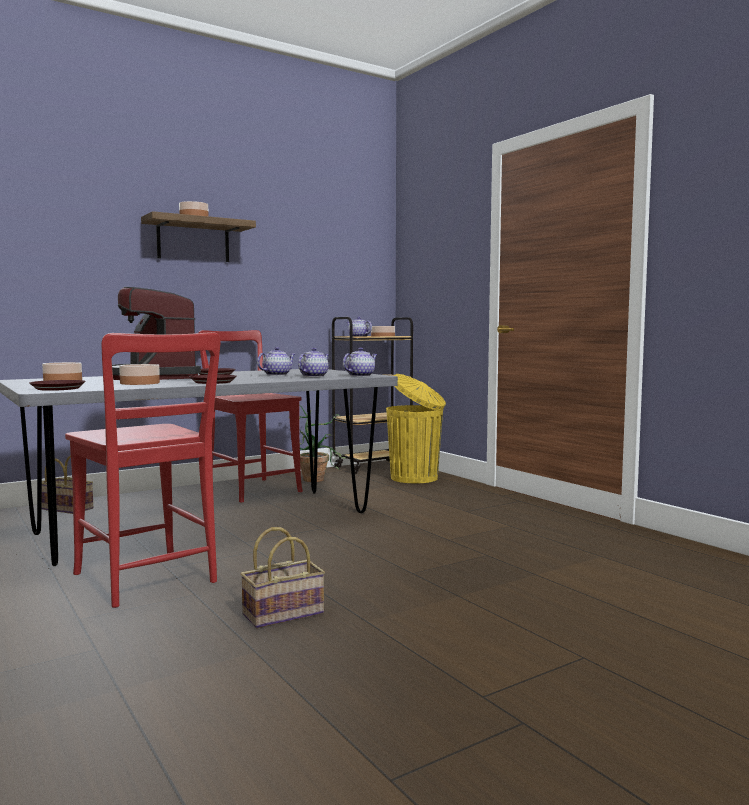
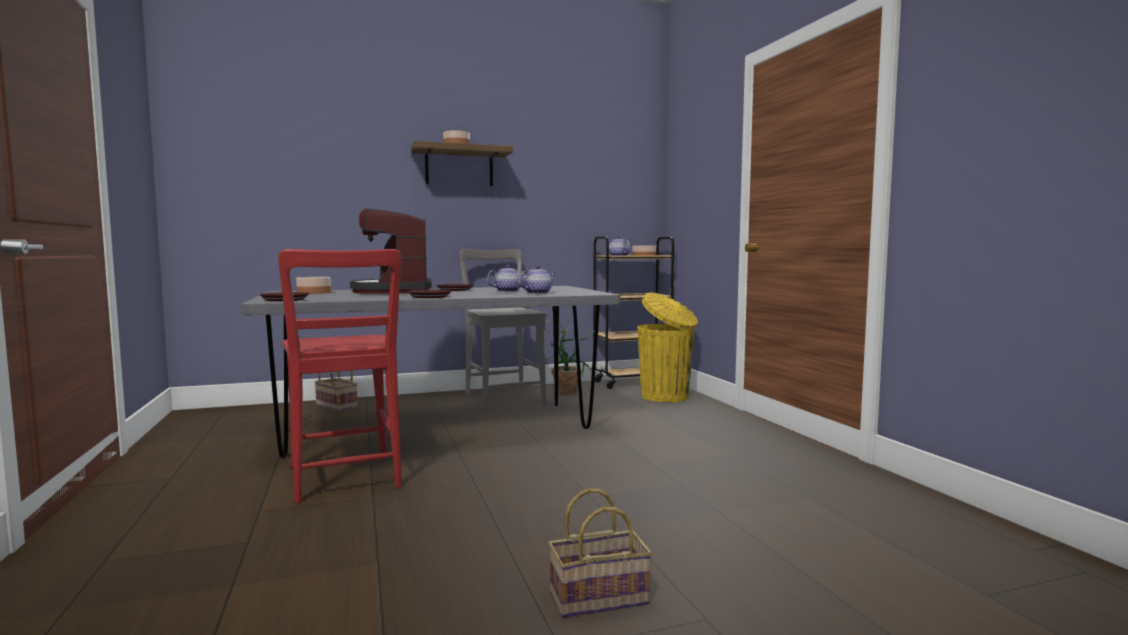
camera: 15 degrees right, 0 degrees up
bowl [119,364,160,385] -> none
red chair [198,330,303,503] -> grey chair [459,249,547,410]
basket [240,527,325,628] -> basket moved to [548,488,652,618]
teapot [343,347,377,377] -> none

